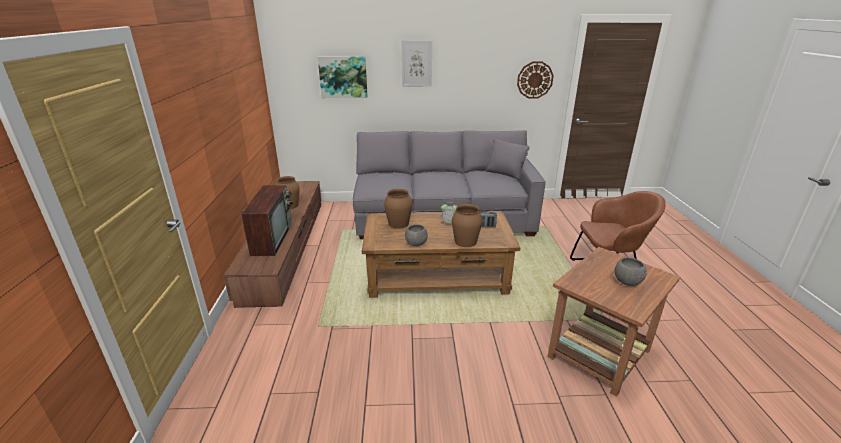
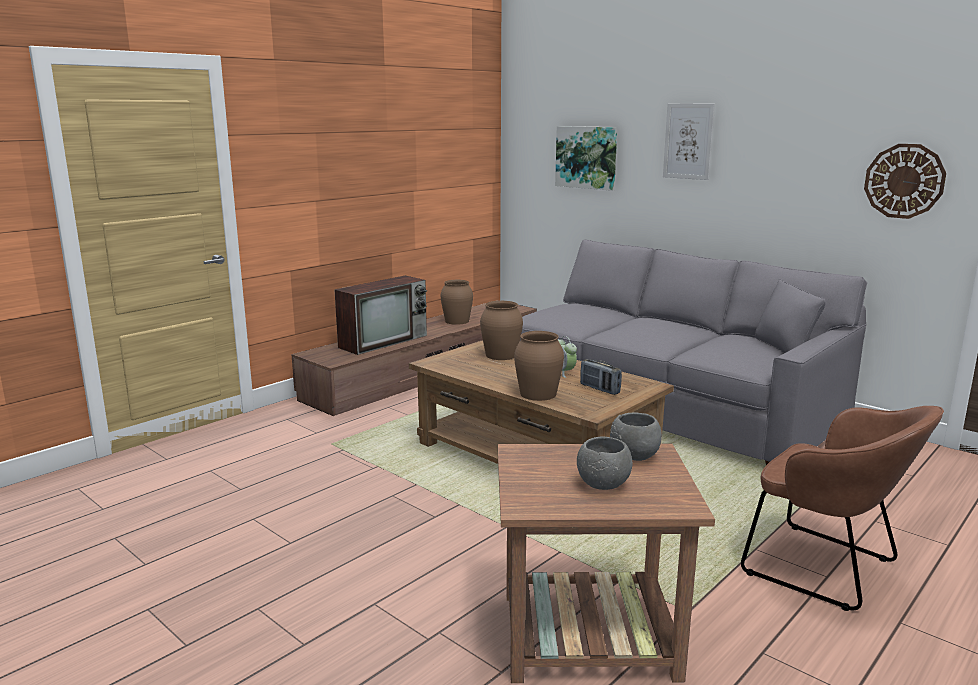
camera: 45 degrees right, 10 degrees down
grey bowl [405,224,428,246] -> grey bowl moved to [610,413,662,461]

